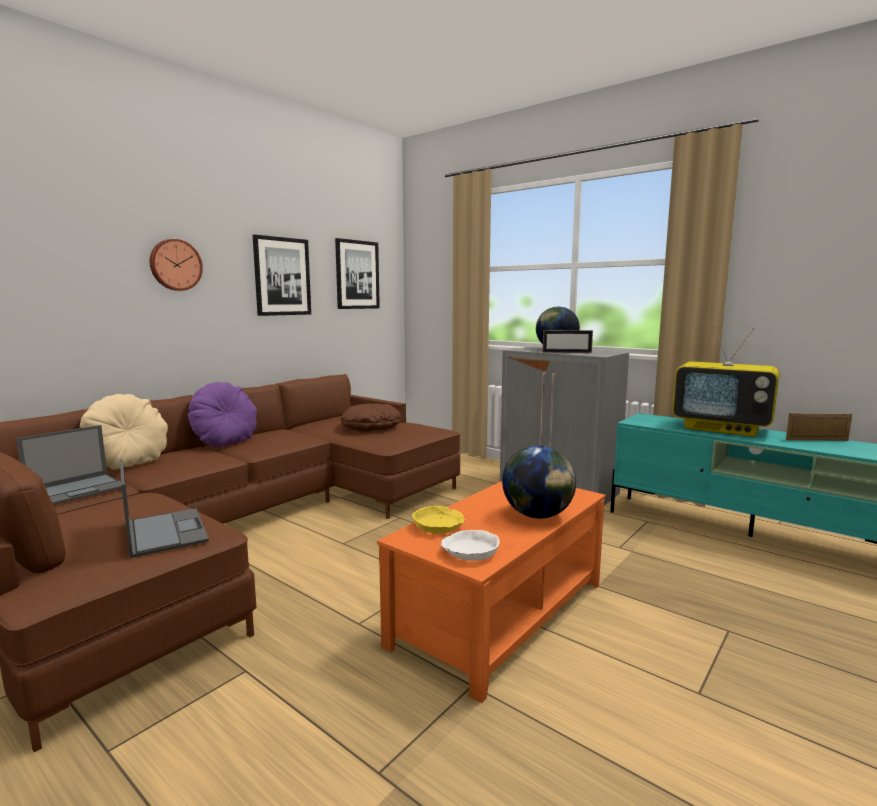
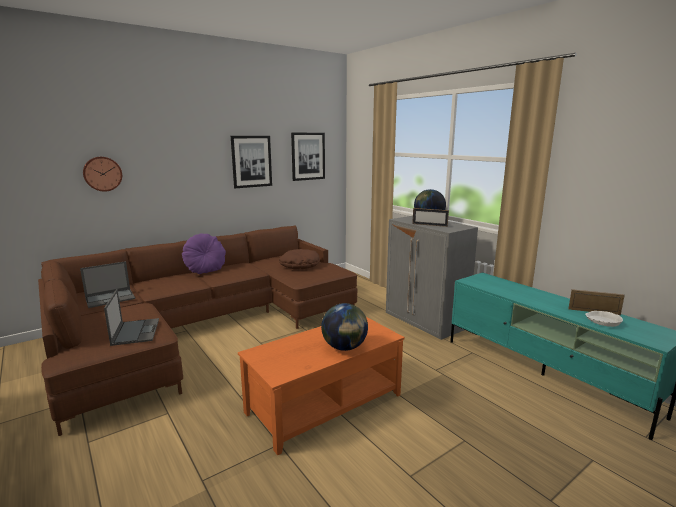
camera: 15 degrees right, 5 degrees up
beige pillow [80,394,168,470] -> none
wall clock [150,239,203,291] -> wall clock moved to [83,157,122,192]
yellow bowl [412,506,465,534] -> none
white bowl [441,530,500,561] -> white bowl moved to [585,311,623,327]
television [673,326,779,437] -> none

